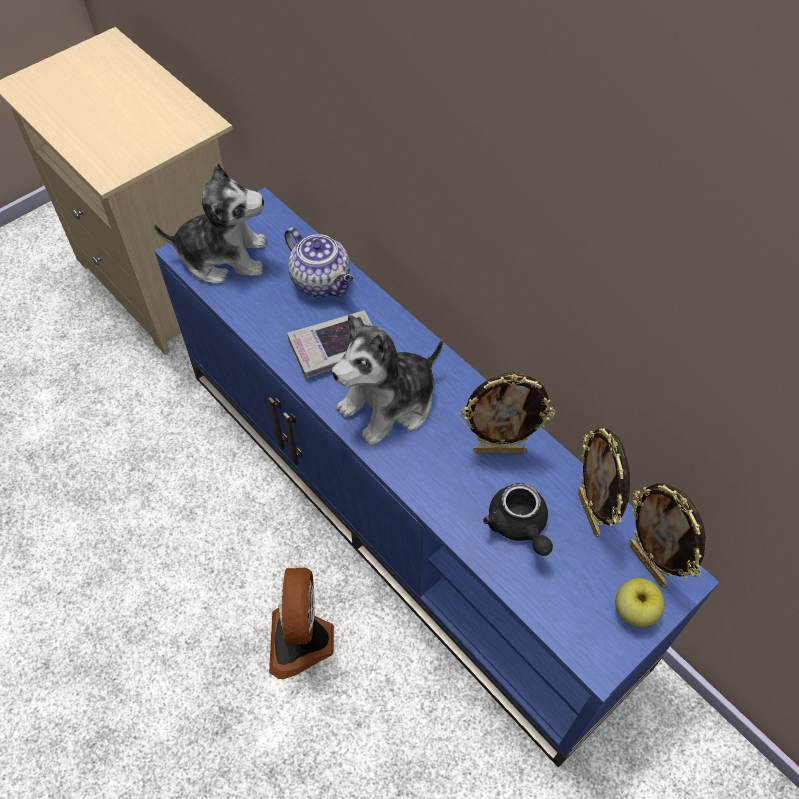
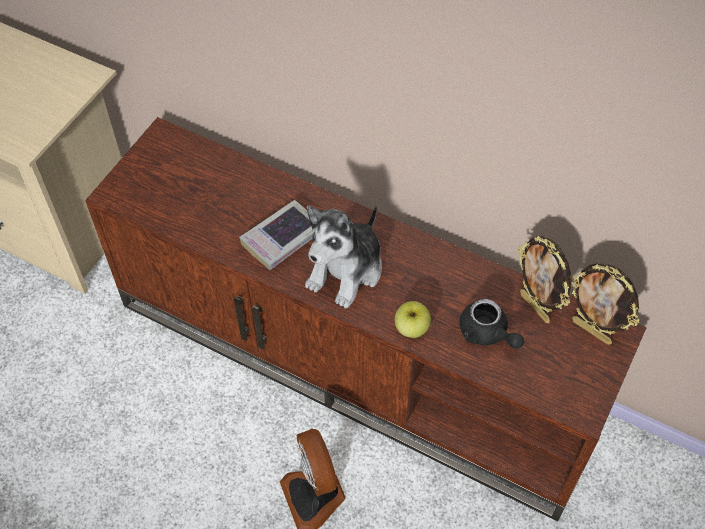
camera: 20 degrees left, 0 degrees up
plush toy [154,163,267,284] -> none
blue tv stand [155,187,719,767] -> brown tv stand [85,117,647,522]
teapot [284,227,354,297] -> none
picture frame [460,372,555,454] -> none
apple [615,578,665,628] -> apple moved to [395,301,431,338]

